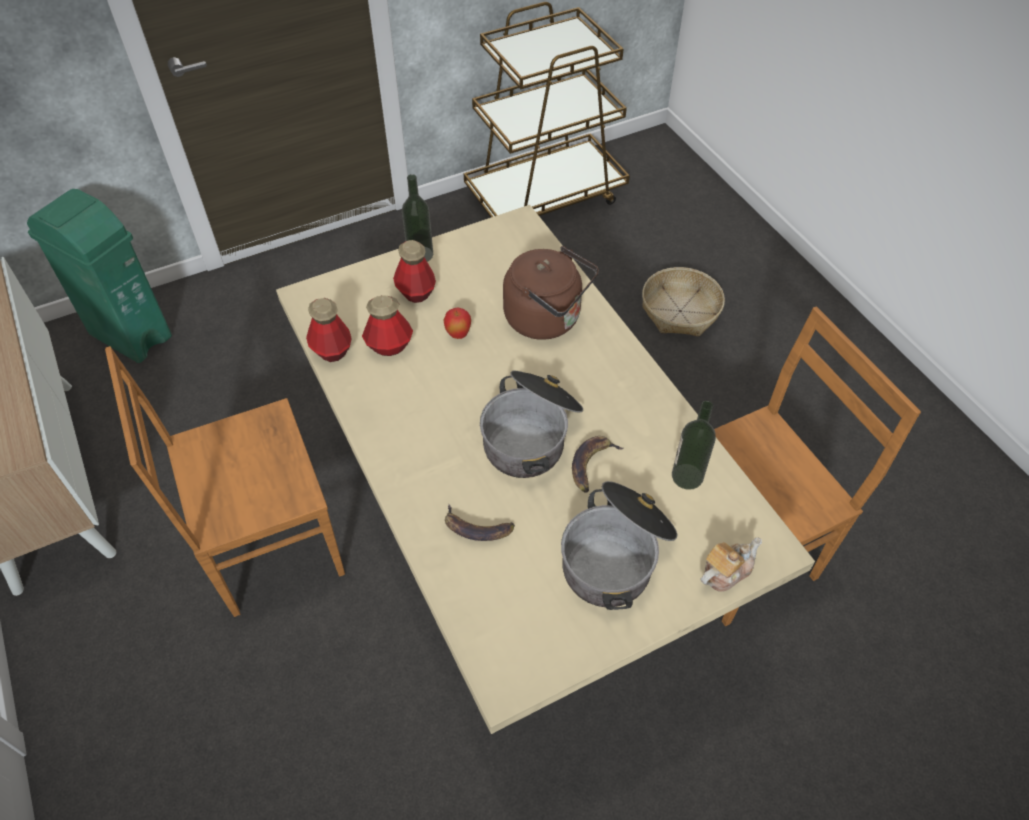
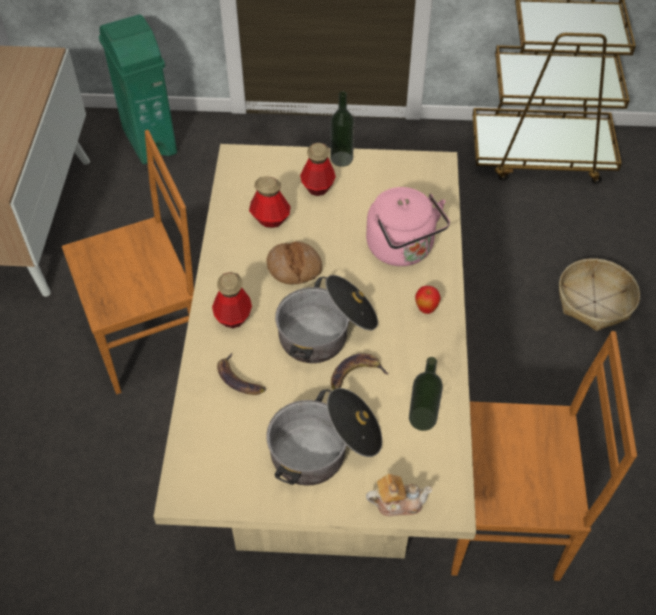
camera: 30 degrees right, 0 degrees up
brown chair [105,346,345,617] -> brown chair turned 150 degrees clockwise [62,130,194,394]
bottle [306,298,352,362] -> bottle moved to [212,272,252,328]
apple [444,307,471,339] -> apple moved to [415,286,441,314]
brown kettle [503,246,599,340] -> pink kettle [366,187,450,266]
none -> bread [267,241,322,284]

